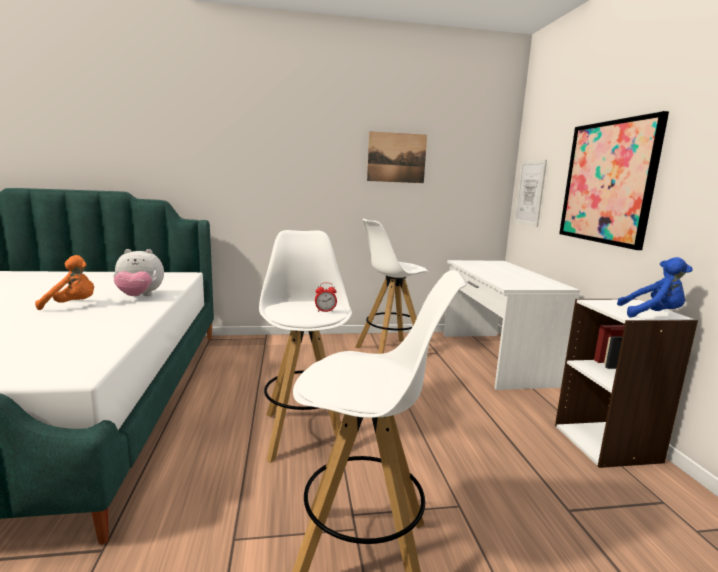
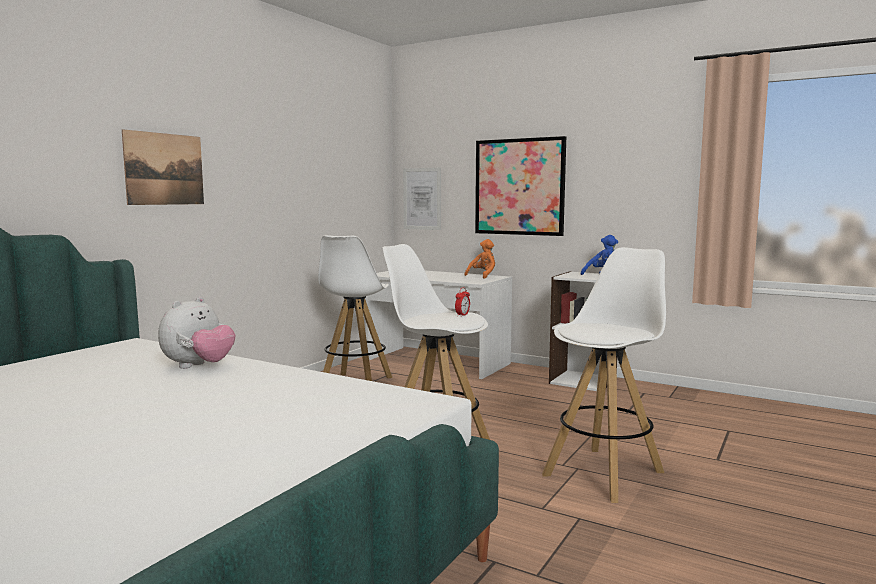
camera: 50 degrees left, 5 degrees down
orange plush toy [35,255,94,310] -> orange plush toy moved to [465,239,495,279]
picture [367,131,427,183] -> picture moved to [122,129,204,205]

